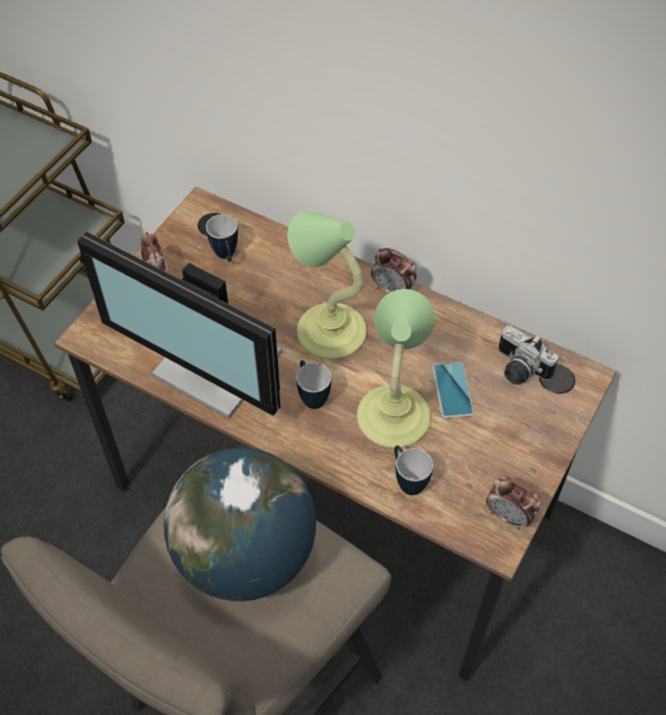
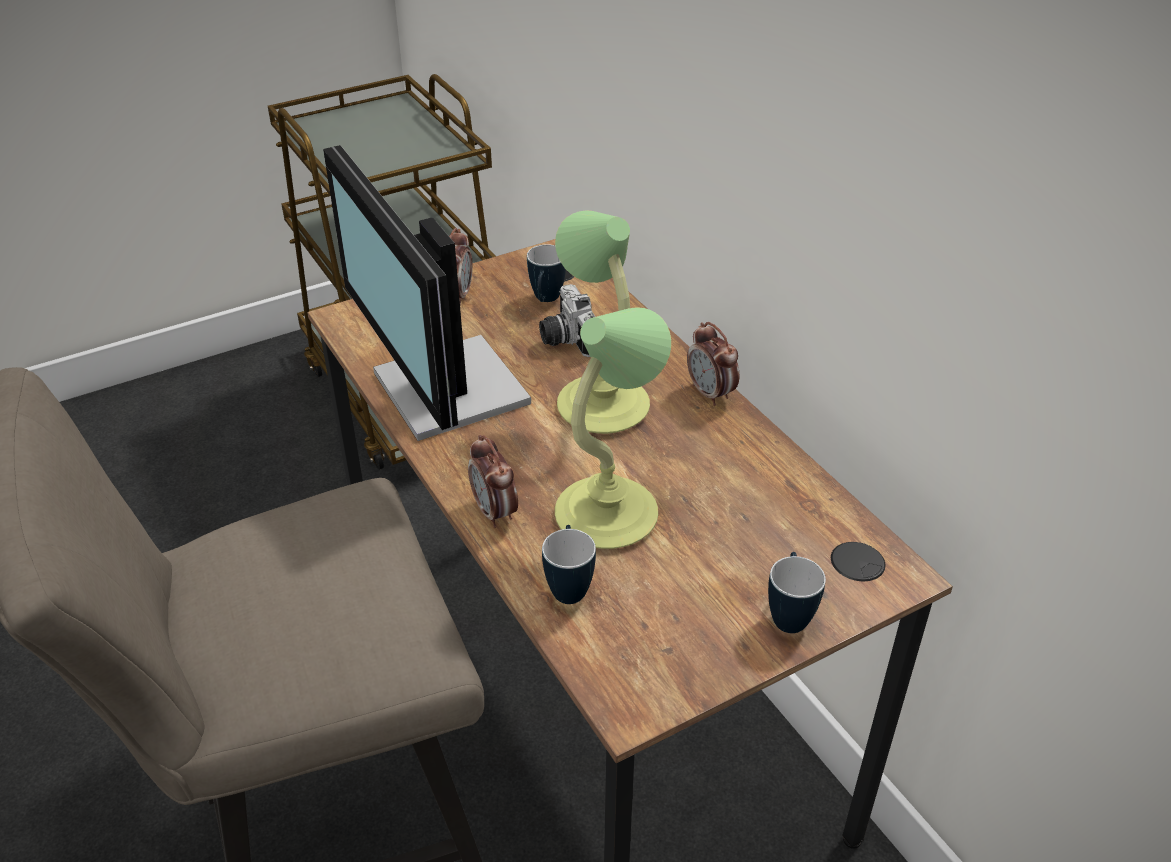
camera: 30 degrees right, 15 degrees down
globe [164,448,316,601] -> none
mug [296,360,332,409] -> mug moved to [768,552,826,633]
phone [432,362,474,419] -> none
alarm clock [486,476,541,530] -> alarm clock moved to [468,435,518,528]
camera [499,325,559,385] -> camera moved to [539,284,595,357]

